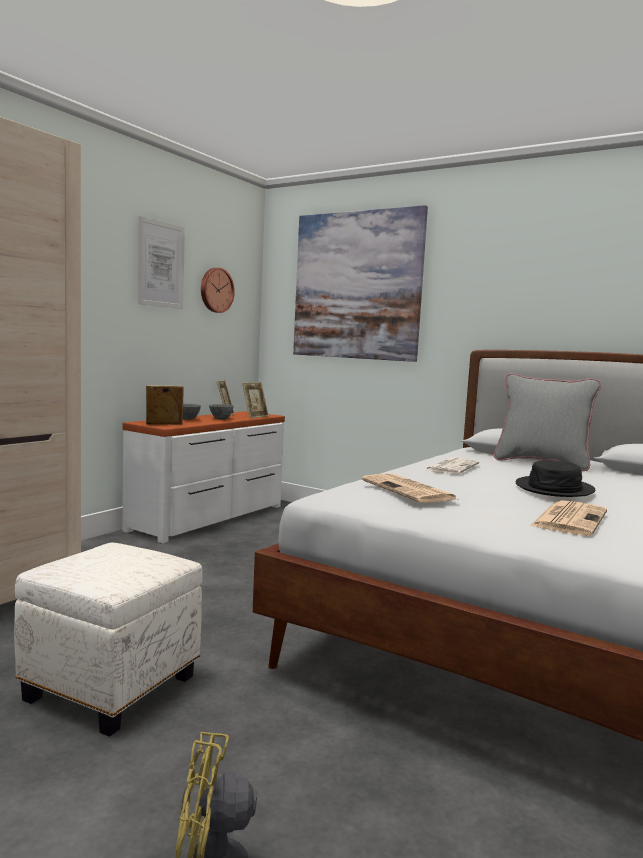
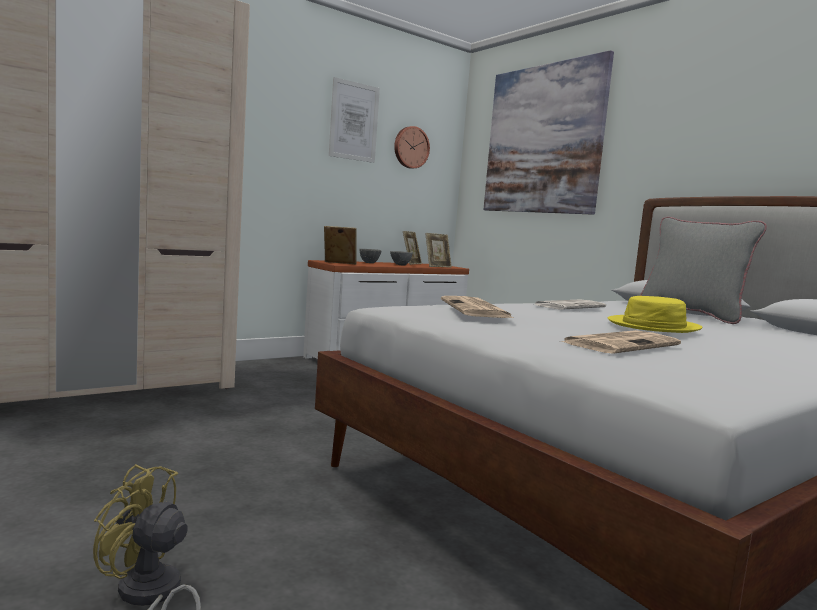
camera: 20 degrees right, 0 degrees up
white ottoman [14,543,202,737] -> none
black hat [515,460,595,497] -> yellow hat [608,296,703,333]

